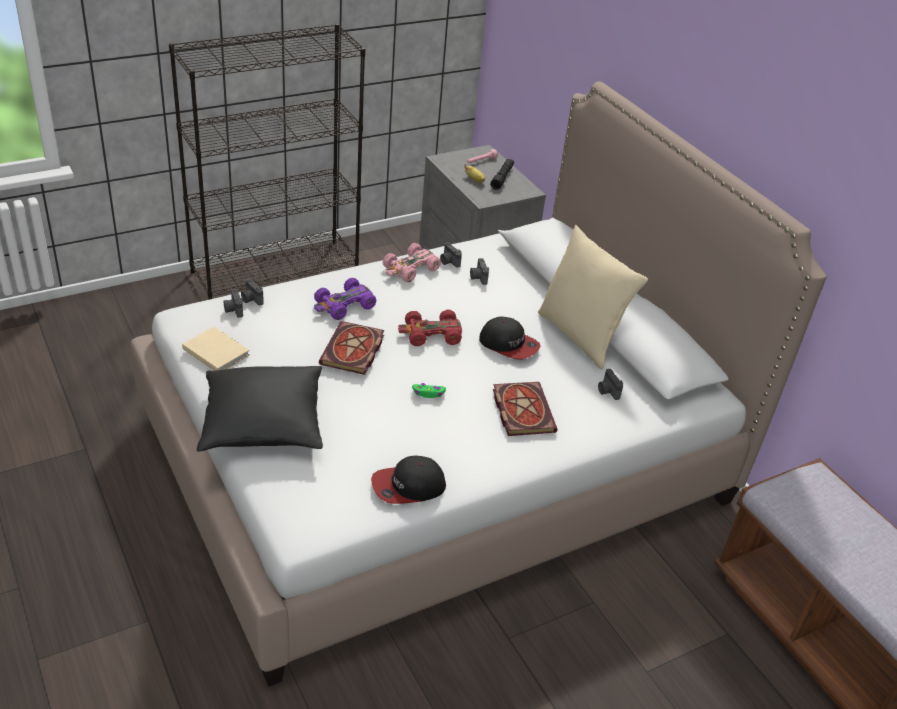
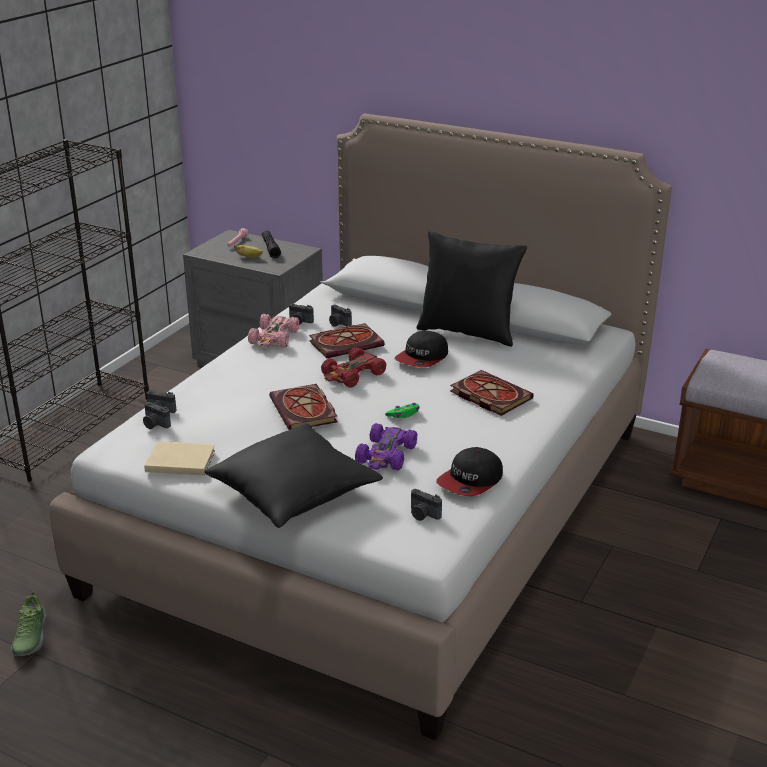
camera: 30 degrees left, 10 degrees down
purple toy car [314,278,376,320] -> purple toy car moved to [355,423,417,470]
cap [479,316,541,359] -> cap turned 120 degrees clockwise [395,330,448,367]
beige pillow [538,225,648,369] -> black pillow [416,231,527,347]
camera [598,369,623,400] -> camera moved to [411,489,442,521]
none -> shoe [11,591,47,656]
none -> book [309,323,385,359]

